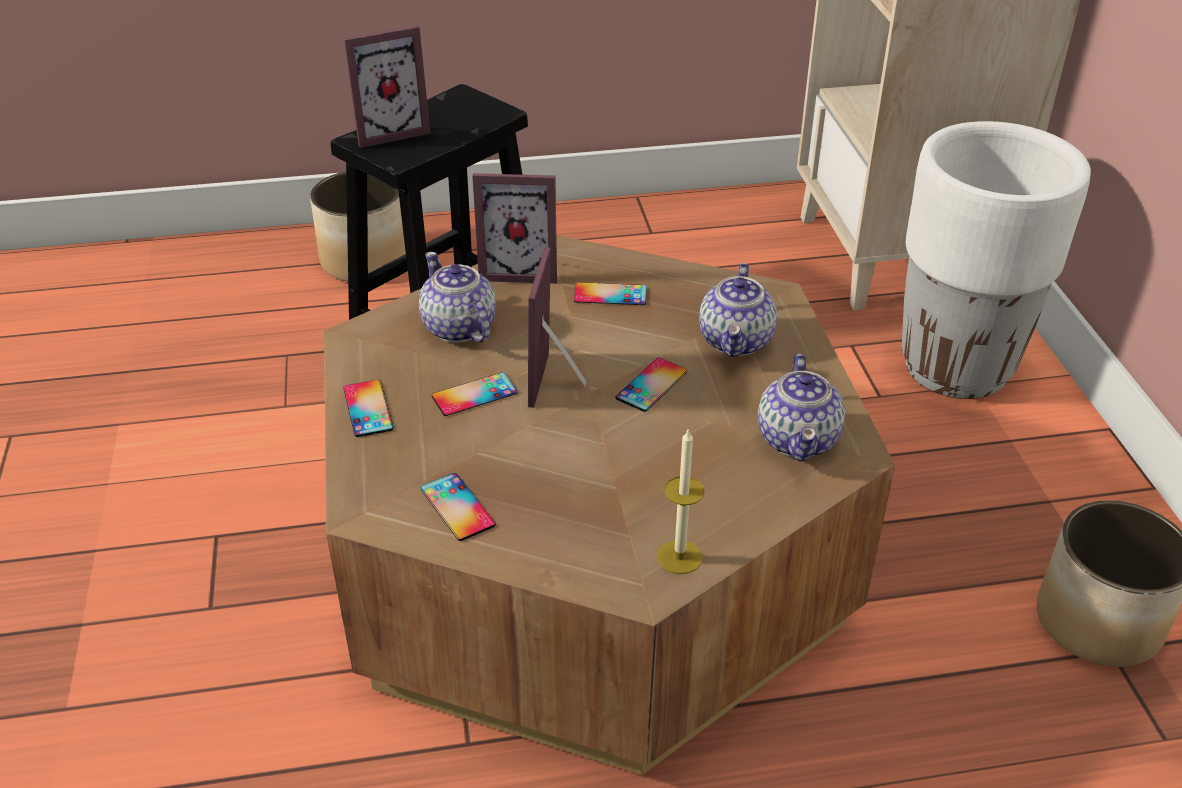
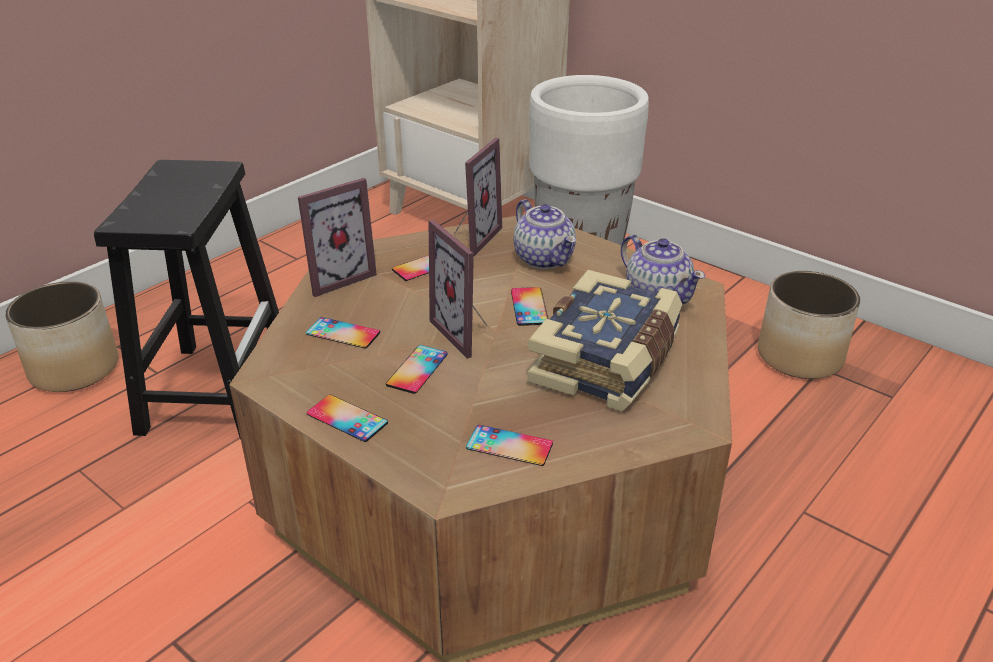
camera: 40 degrees left, 5 degrees down
picture frame [344,26,430,148] -> picture frame moved to [454,138,502,256]
teapot [419,252,496,343] -> phone [306,317,380,349]
candle [657,429,705,574] -> none
none -> book [527,270,682,412]

